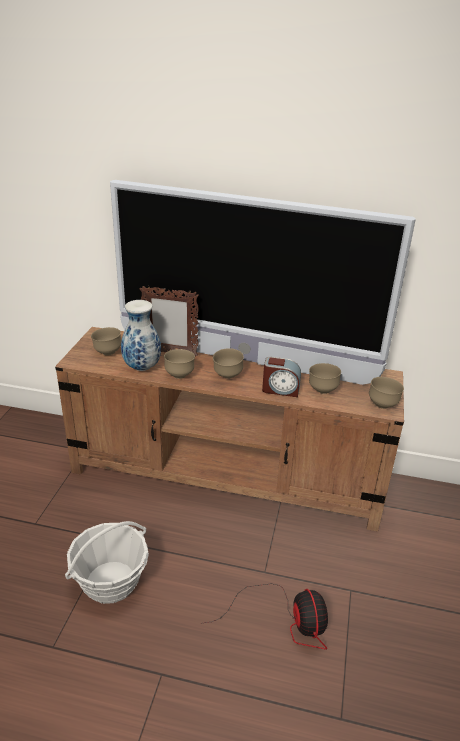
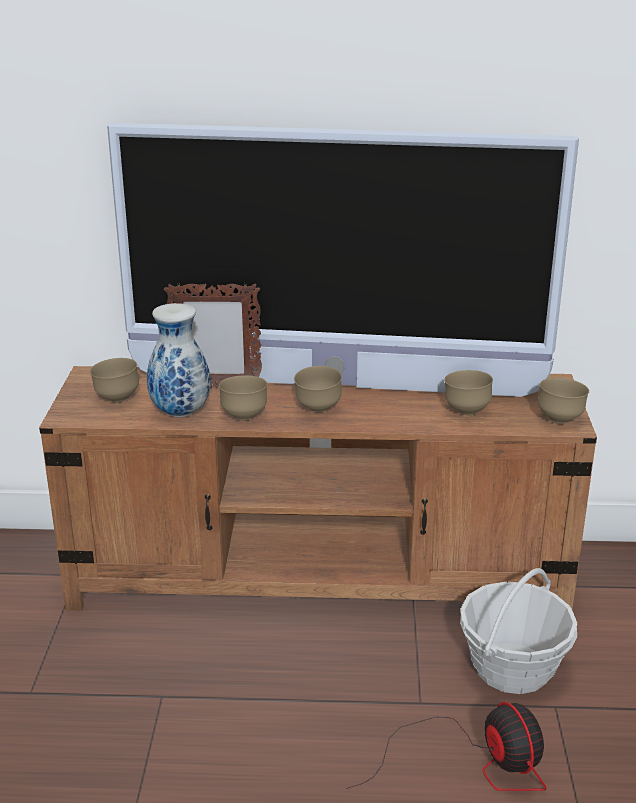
camera: 10 degrees left, 5 degrees down
basket [65,521,149,604] -> basket moved to [460,568,577,694]
alarm clock [262,357,301,397] -> none

